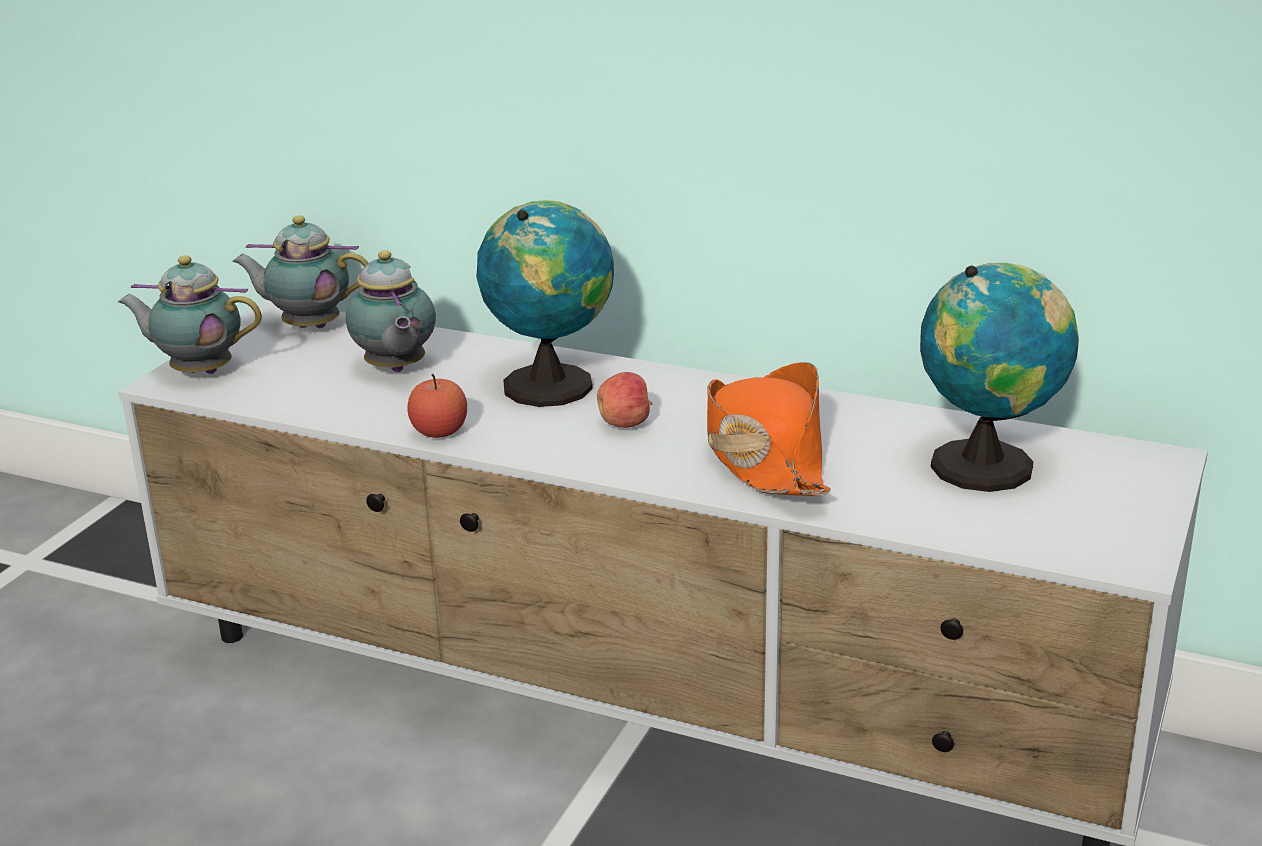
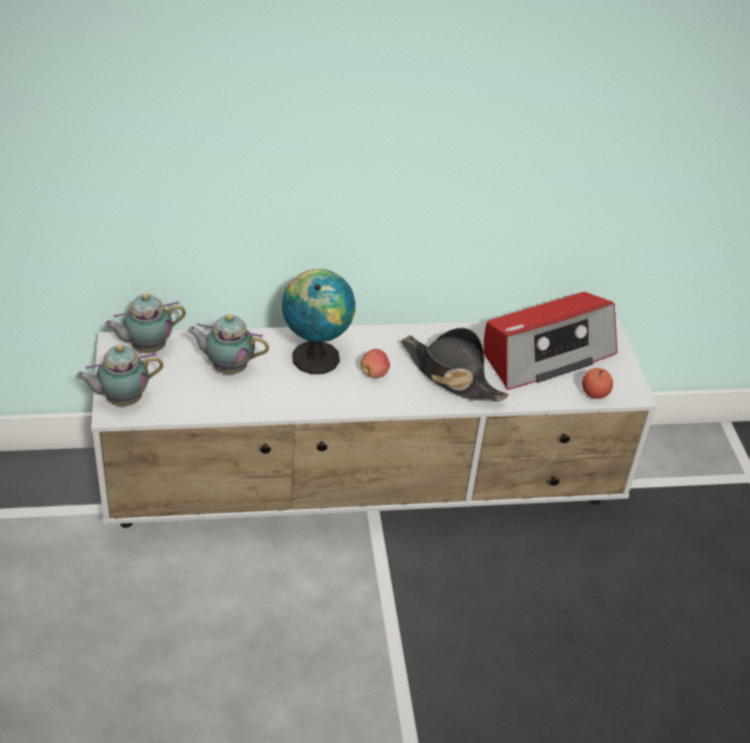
camera: 35 degrees left, 15 degrees up
teapot [346,250,436,372] -> teapot turned 150 degrees clockwise [187,314,269,374]
apple [408,374,467,438] -> apple moved to [582,368,613,399]
orange hat [707,362,831,496] -> black hat [401,328,509,401]
globe [920,263,1079,492] -> radio [484,292,617,390]

